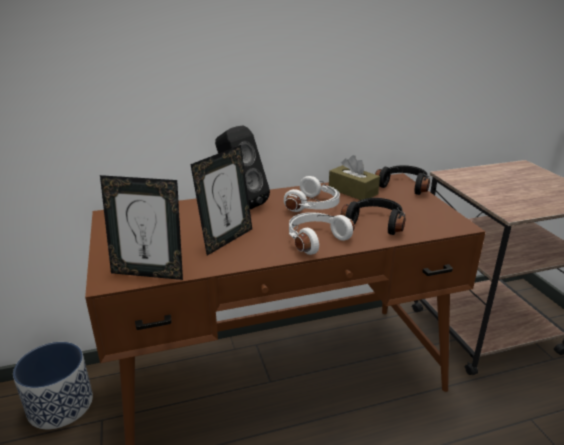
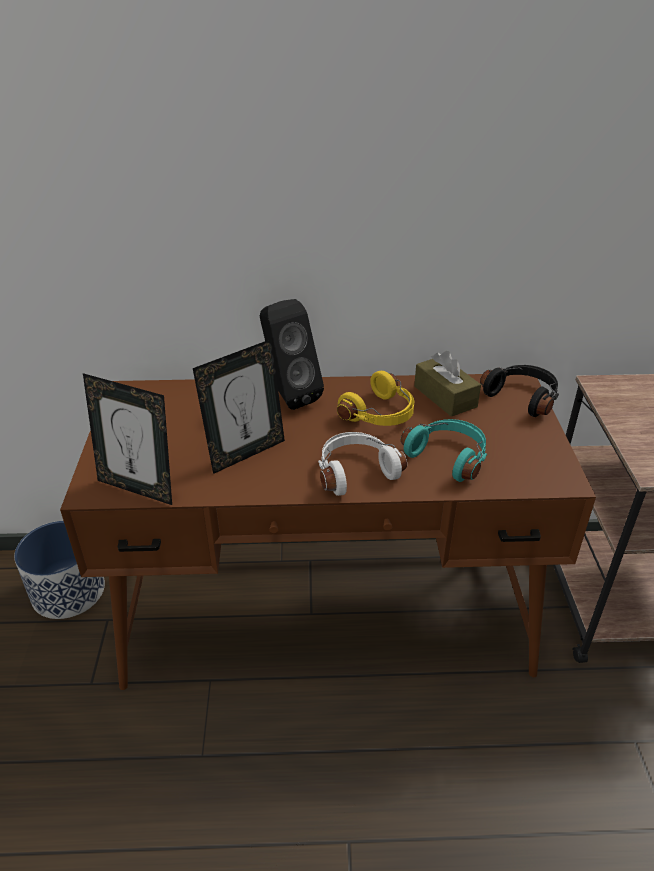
camera: 15 degrees right, 10 degrees up
white headphones [284,176,340,212] -> yellow headphones [337,371,414,426]
black headphones [341,198,405,235] -> turquoise headphones [401,419,487,482]

